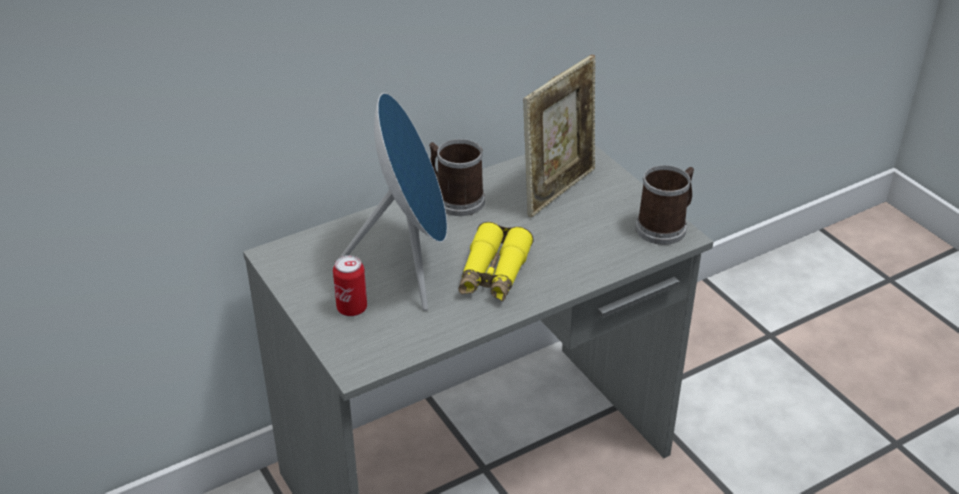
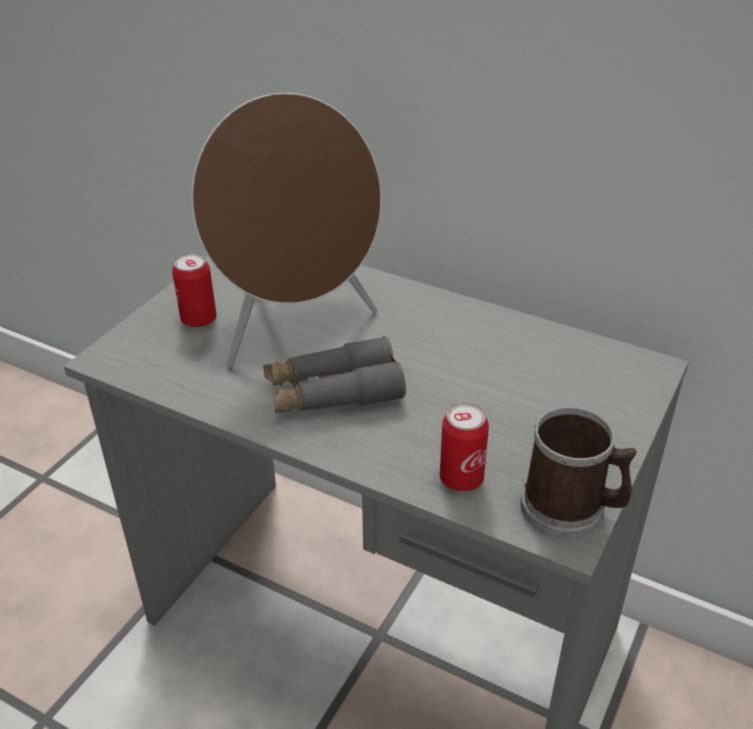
camera: 60 degrees right, 0 degrees up
blue speaker [333,93,447,311] -> brown speaker [191,93,382,368]
mug [429,139,485,216] -> none
yellow binoculars [458,222,534,301] -> grey binoculars [263,336,406,413]
picture frame [523,55,596,218] -> none
none -> can [440,403,489,492]

